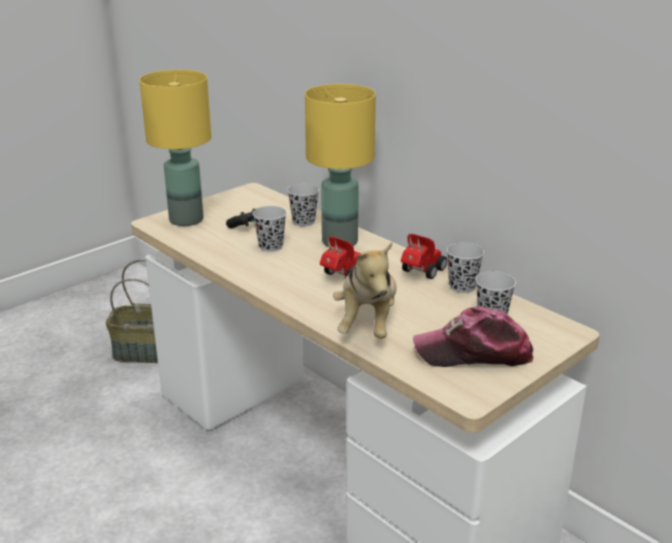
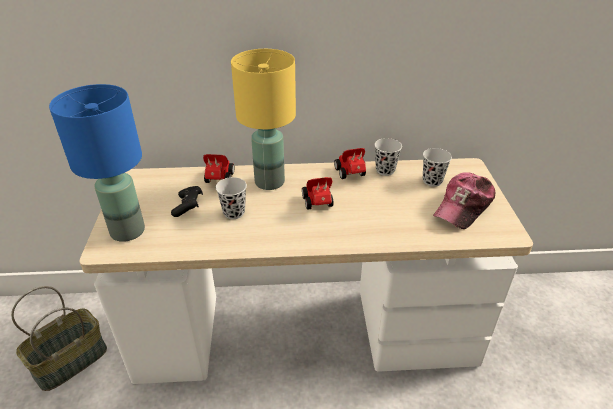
camera: 50 degrees left, 10 degrees up
yellow table lamp [139,70,212,226] -> blue table lamp [49,84,145,242]
black cup [287,184,319,226] -> toy car [203,154,234,183]
plush toy [333,242,397,339] -> none

